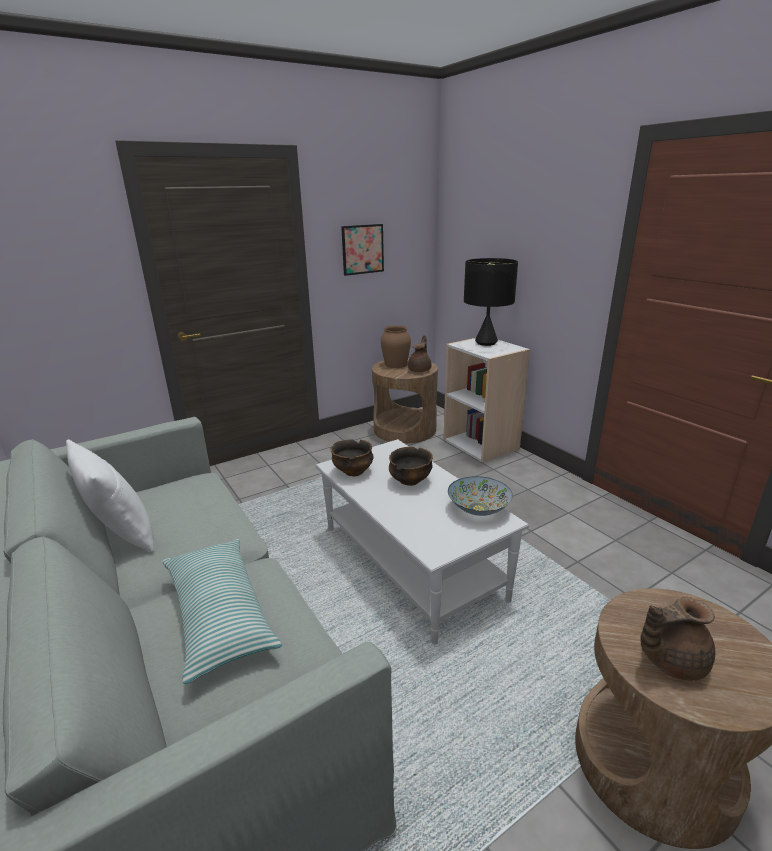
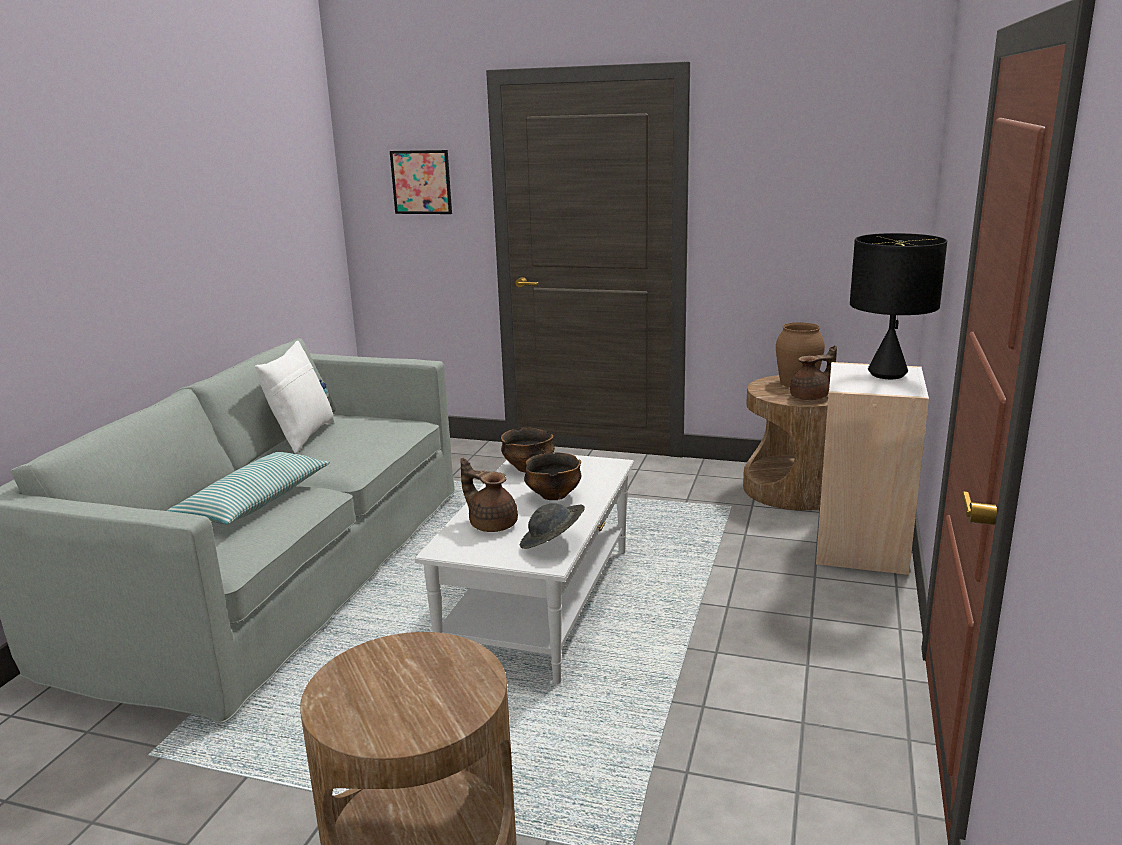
camera: 50 degrees right, 5 degrees down
picture [341,224,384,276] -> picture moved to [390,150,452,214]
bowl [448,476,513,516] -> grey hat [520,504,585,549]
brown teapot [640,597,715,681] -> brown teapot moved to [460,458,518,532]

